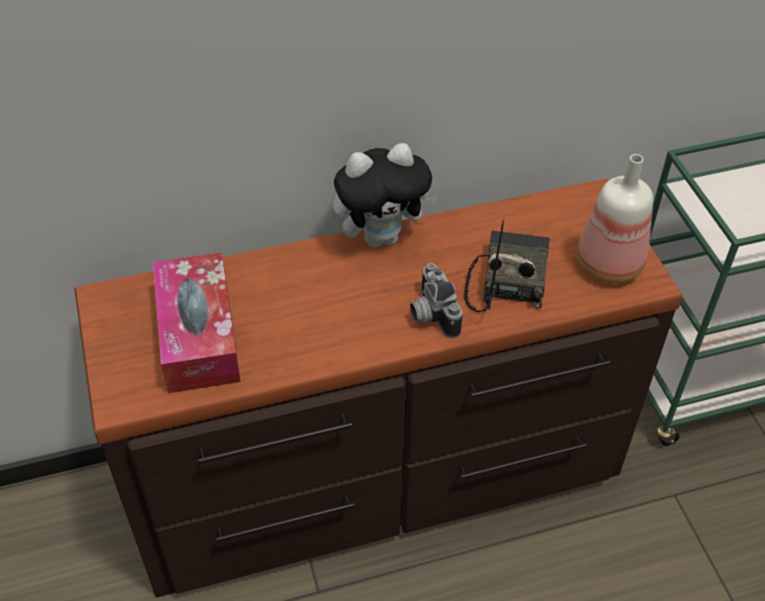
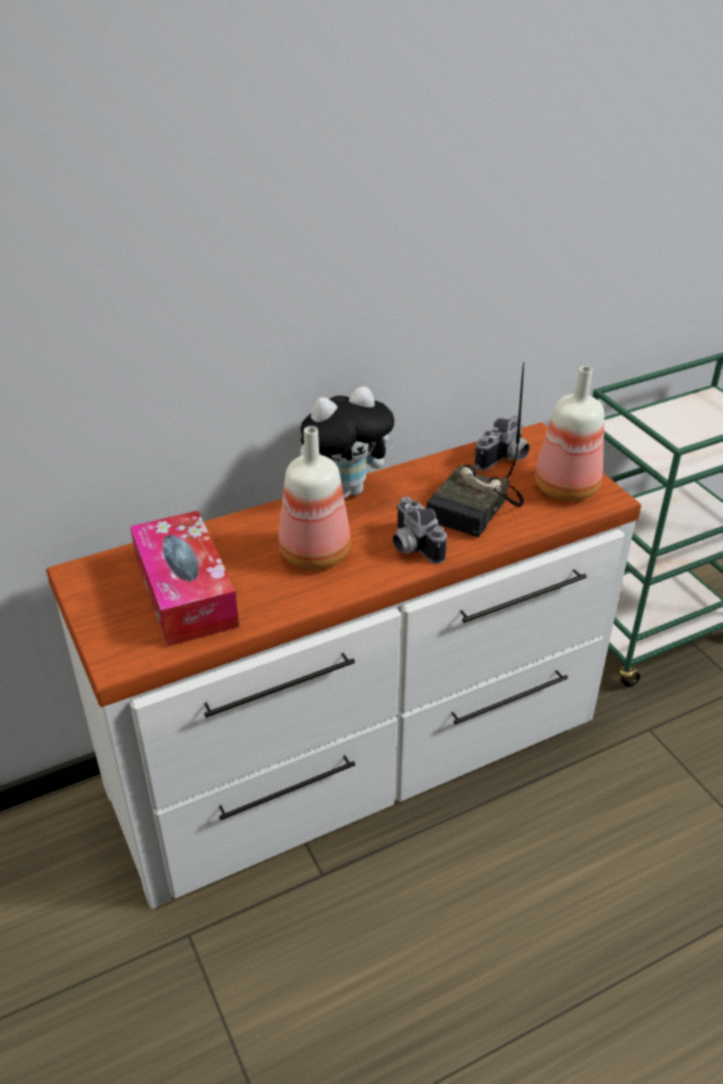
camera: 10 degrees left, 10 degrees down
brown dresser [74,178,683,597] -> white dresser [46,422,641,909]
radio [464,219,550,312] -> radio turned 150 degrees counterclockwise [426,362,524,538]
none -> bottle [278,426,351,569]
none -> camera [474,416,530,471]

